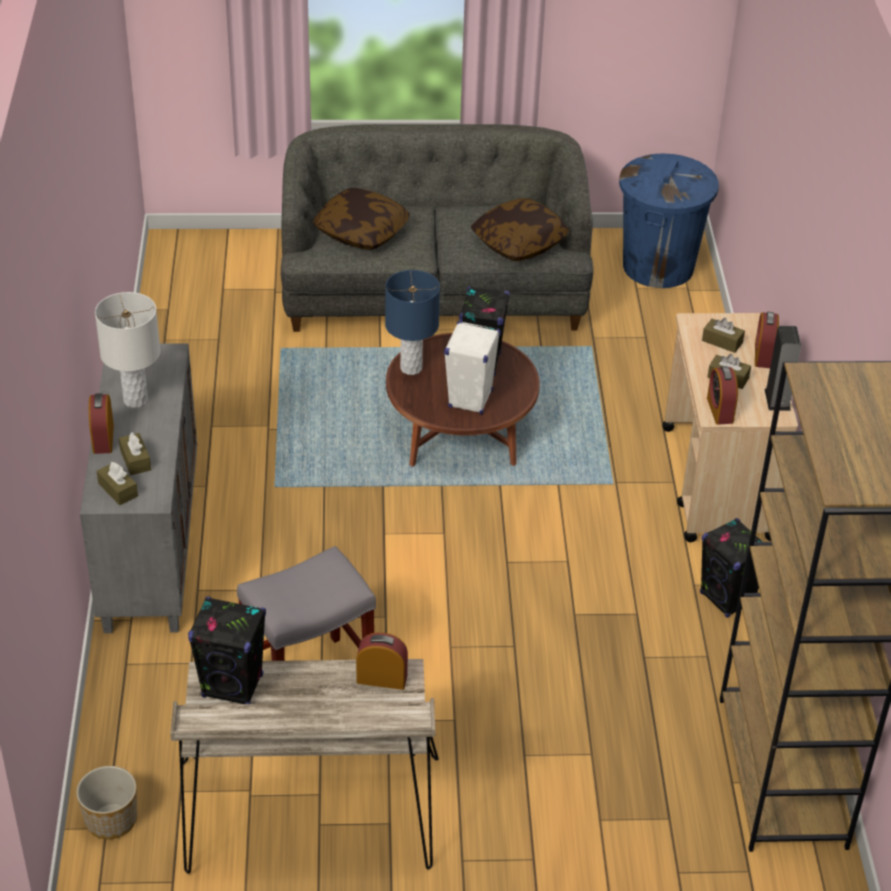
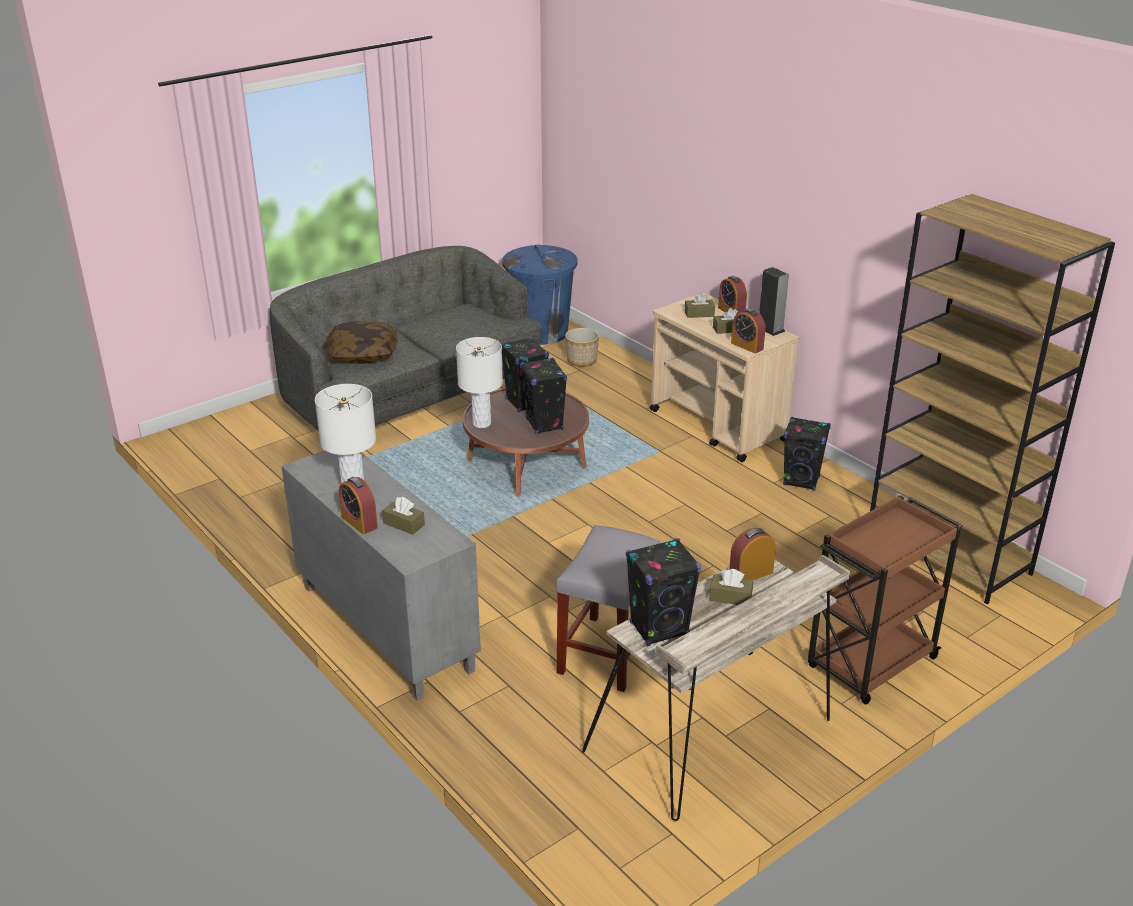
camera: 35 degrees left, 10 degrees down
planter [76,766,137,839] -> planter moved to [565,328,599,367]
brown tissue box [97,462,138,505] -> brown tissue box moved to [709,569,753,605]
blue table lamp [385,270,440,375] -> white table lamp [456,337,503,428]
white speaker [444,321,501,415] -> black speaker [520,358,567,434]
pillow [471,198,569,261] -> none
none -> brown cart [808,495,963,705]

